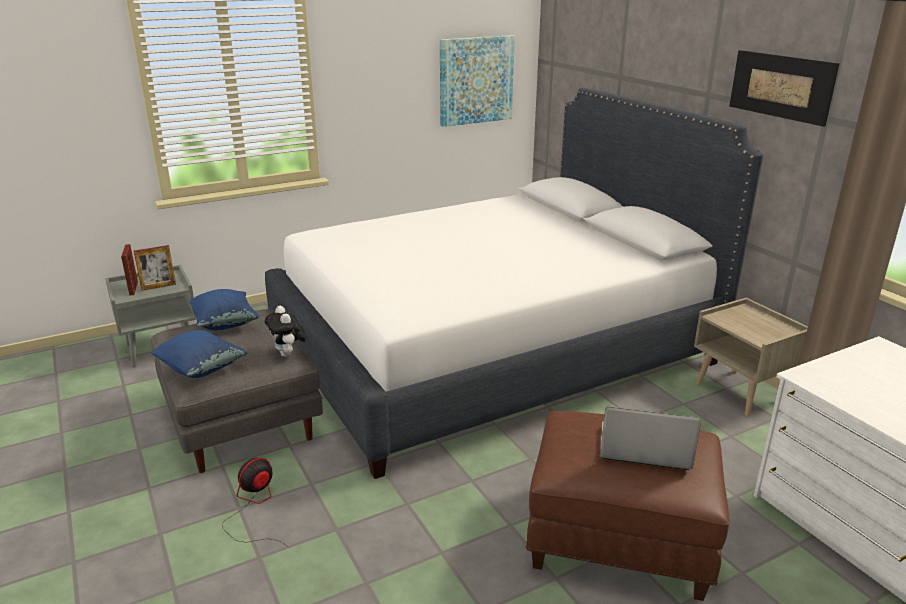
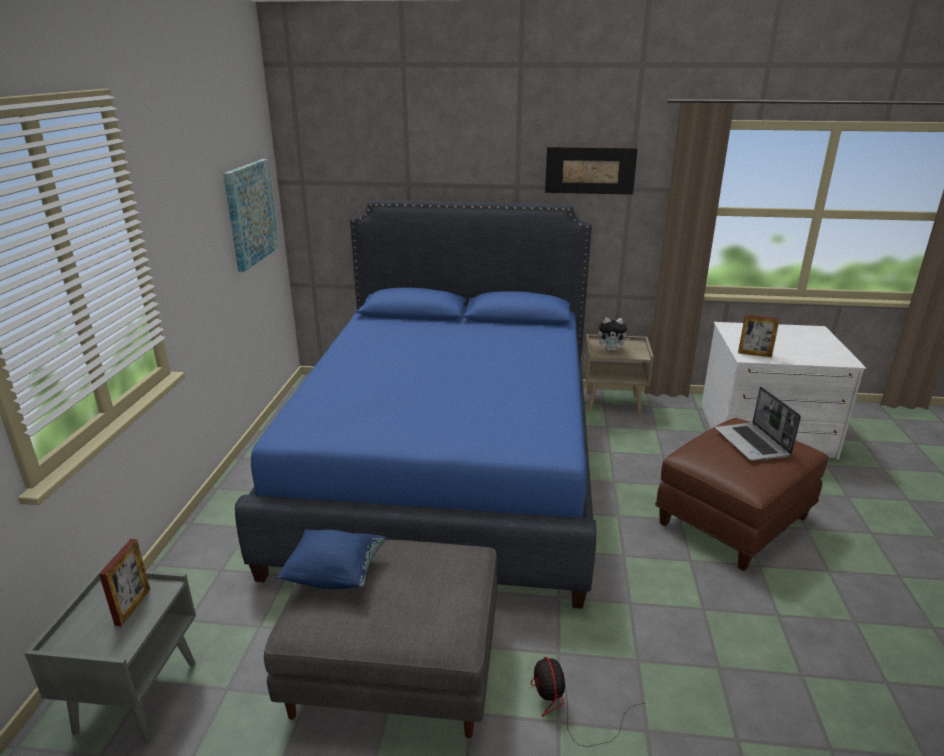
camera: 55 degrees left, 0 degrees up
picture frame [121,244,138,296] -> picture frame moved to [738,315,780,357]
blue pillow [150,330,248,378] -> none
white bed [265,87,763,479] -> blue bed [235,200,597,609]
plush toy [265,306,306,357] -> plush toy moved to [598,317,630,351]
laptop [600,407,701,470] -> laptop turned 60 degrees counterclockwise [715,387,801,461]

